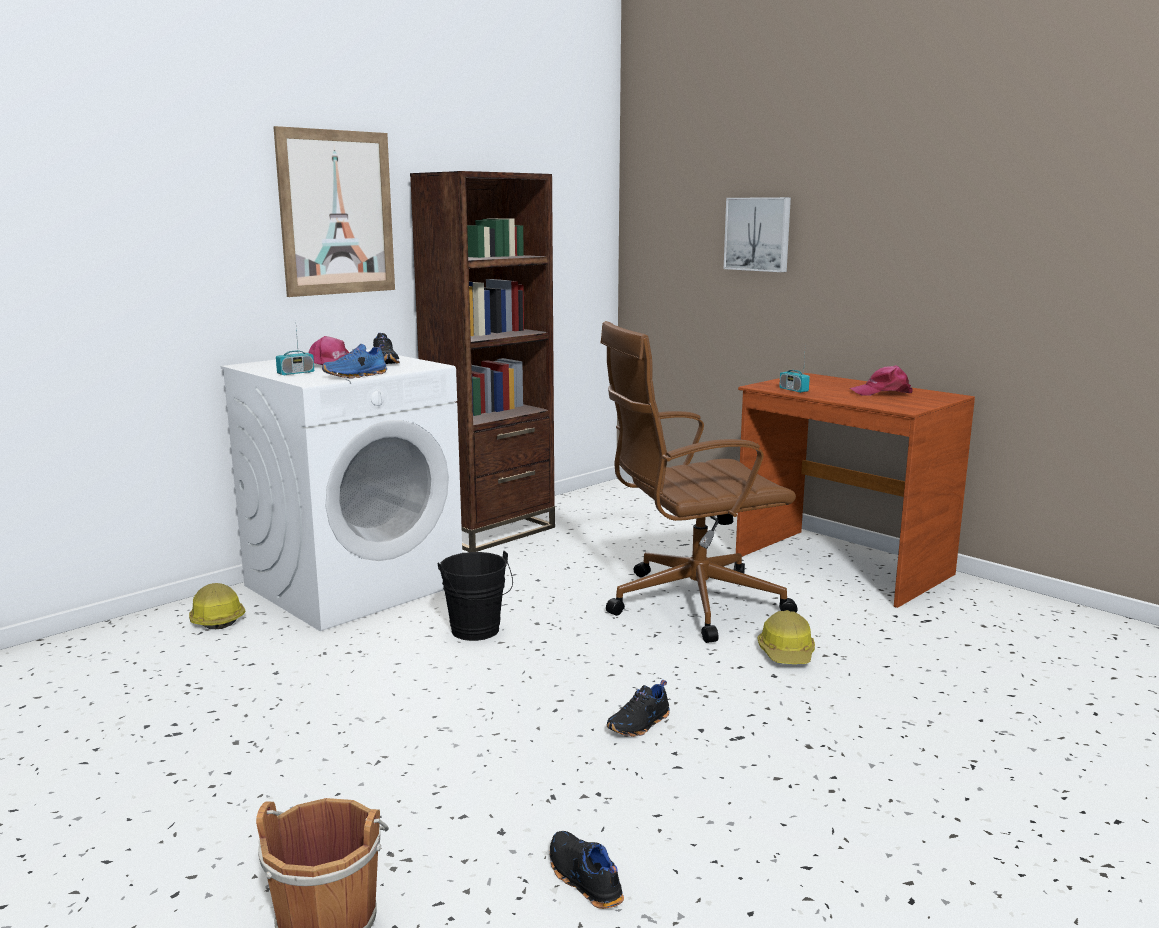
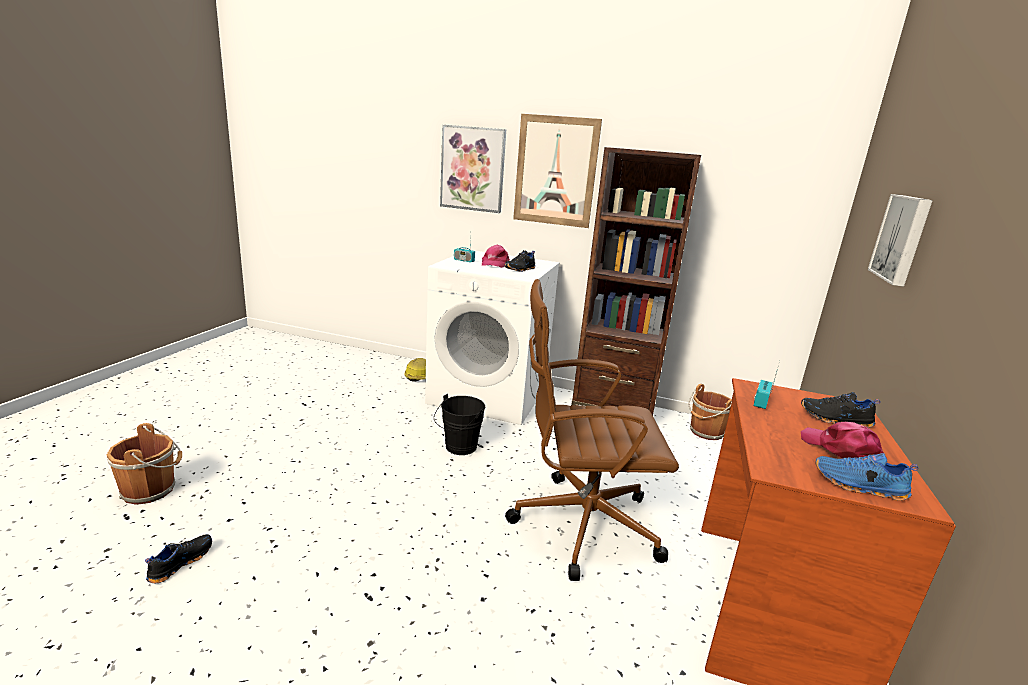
camera: 60 degrees right, 5 degrees up
blue shoe [322,344,387,378] -> blue shoe moved to [815,453,919,501]
brown office chair [600,321,798,643] -> brown office chair turned 45 degrees counterclockwise [505,279,679,581]
black shoe [607,680,670,737] -> black shoe moved to [801,392,880,428]
hard hat [758,610,815,664] -> none
none -> picture [440,125,506,213]
none -> brown bucket [688,384,732,440]

